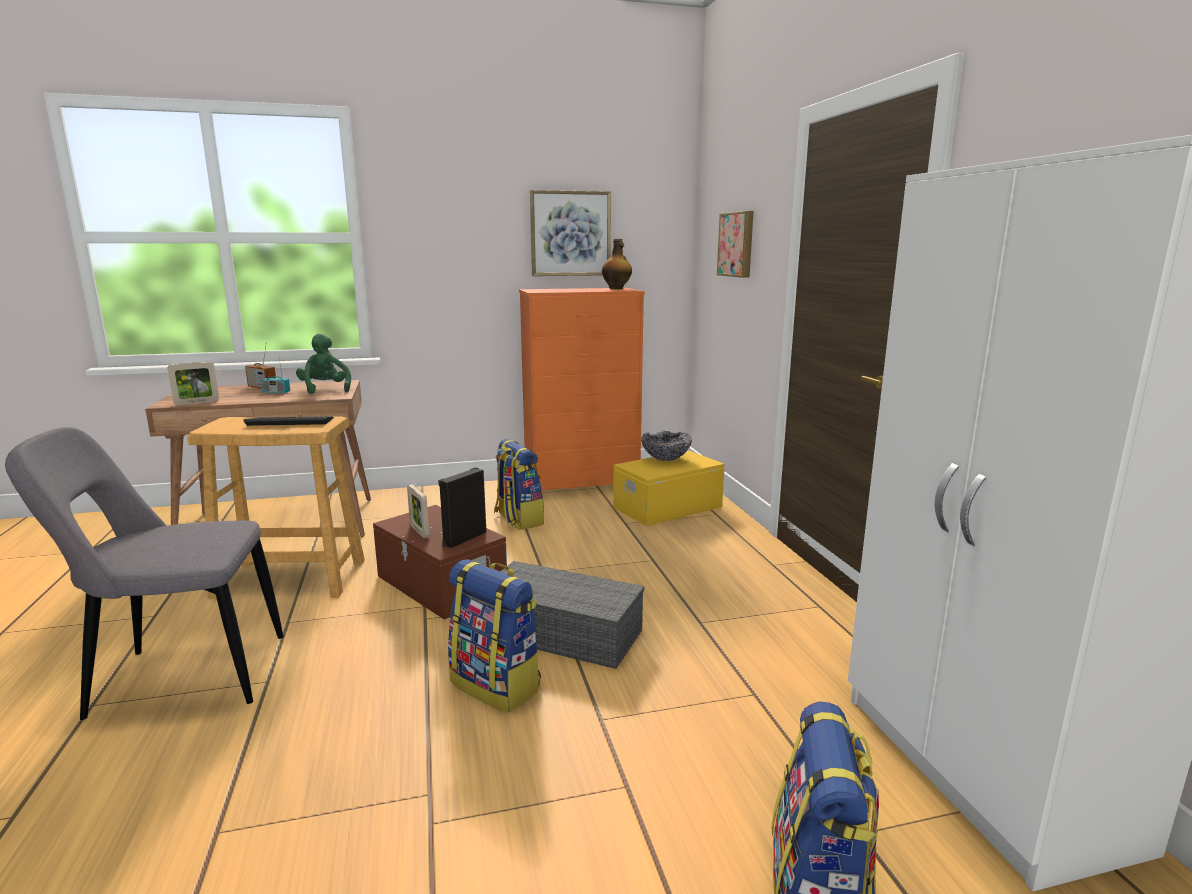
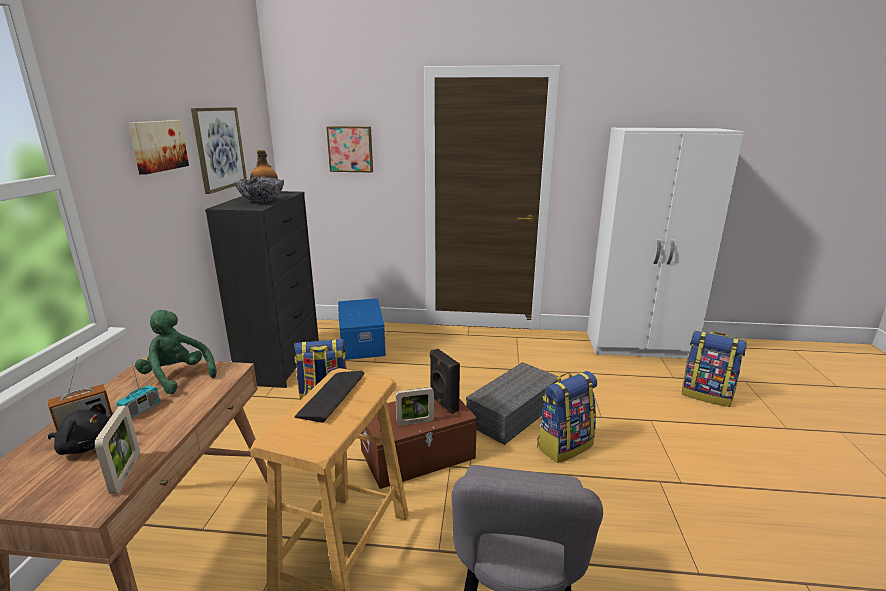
camera: 70 degrees left, 5 degrees up
green plush toy [296,333,351,394] -> green plush toy turned 45 degrees clockwise [135,310,217,394]
orange dresser [519,288,645,490] -> black dresser [205,191,319,388]
yellow storage box [613,450,725,526] -> blue storage box [337,298,386,360]
bowl [641,431,692,461] -> bowl moved to [235,177,284,202]
none -> black plush toy [48,403,109,455]
none -> picture [128,120,189,175]

